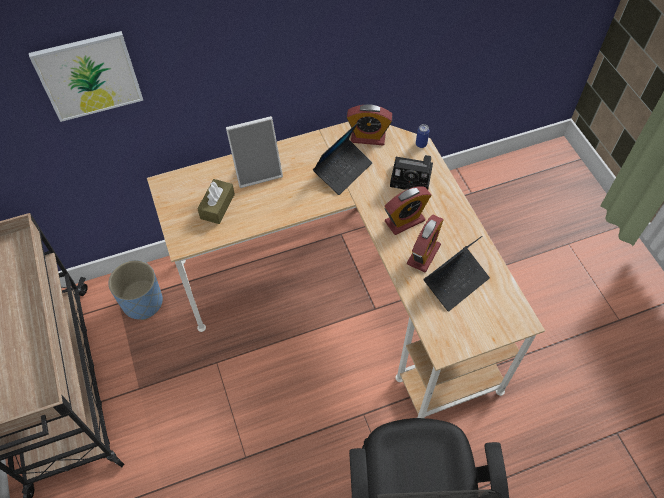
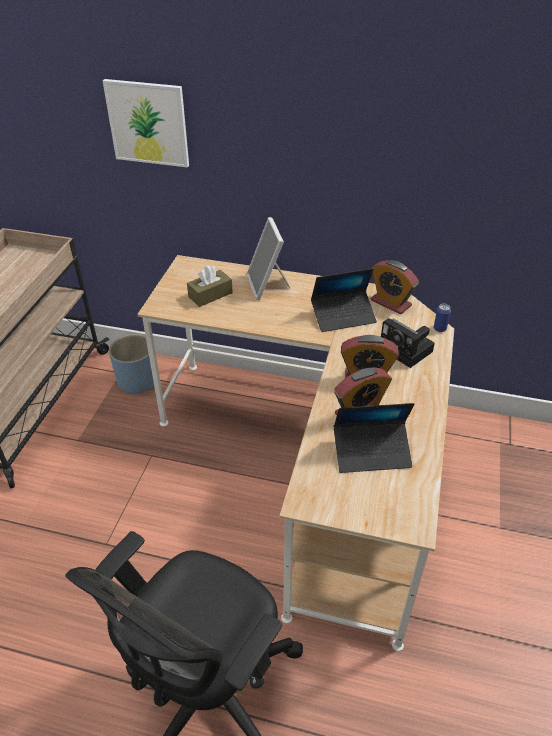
camera: 35 degrees right, 15 degrees down
picture frame [226,116,283,188] -> picture frame turned 60 degrees clockwise [247,217,290,300]

